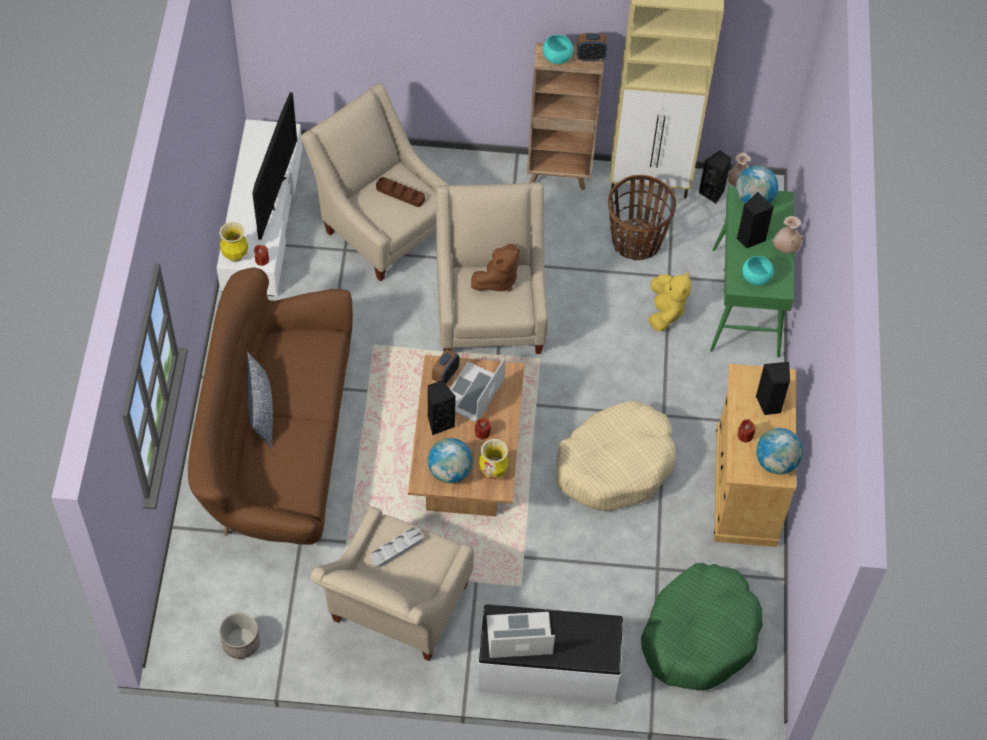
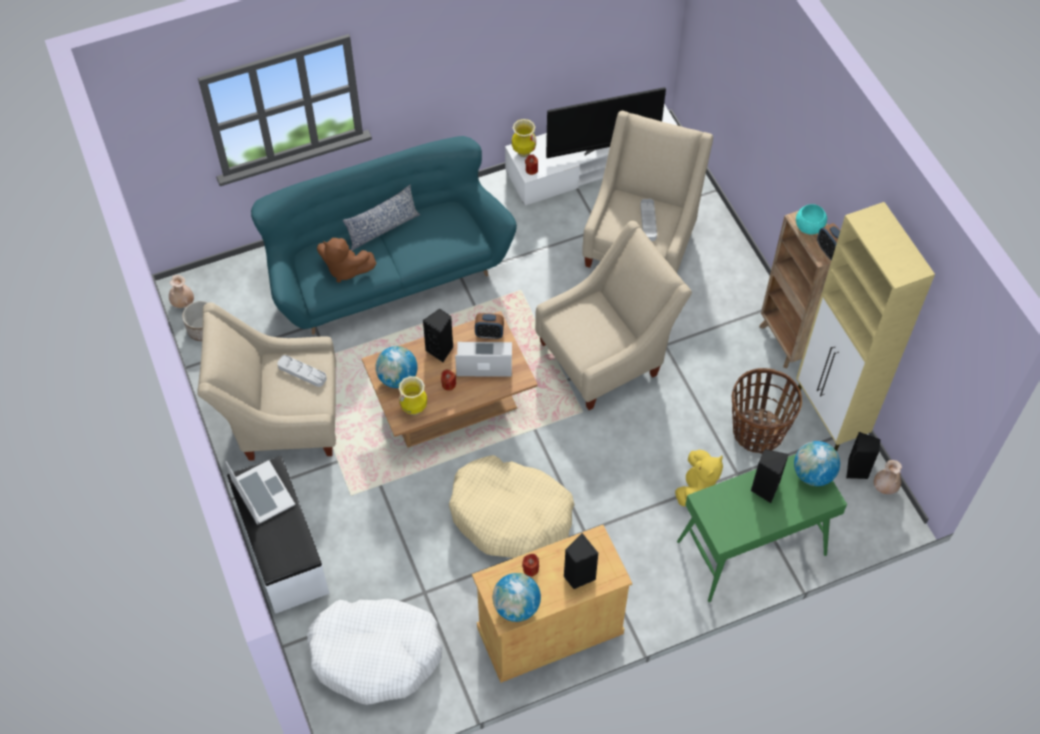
camera: 65 degrees right, 0 degrees up
brown sofa [188,267,353,545] -> turquoise sofa [251,136,517,335]
brown tray [376,177,425,207] -> grey tray [640,199,657,241]
brown plush toy [471,244,520,292] -> brown plush toy moved to [317,238,377,283]
green dog bed [641,563,763,691] -> white dog bed [307,599,443,705]
yellow plush toy [648,271,691,331] -> yellow plush toy turned 45 degrees counterclockwise [675,450,723,506]
turquoise bowl [742,256,774,286] -> none
beige vase [773,216,803,253] -> beige vase moved to [169,275,194,308]

